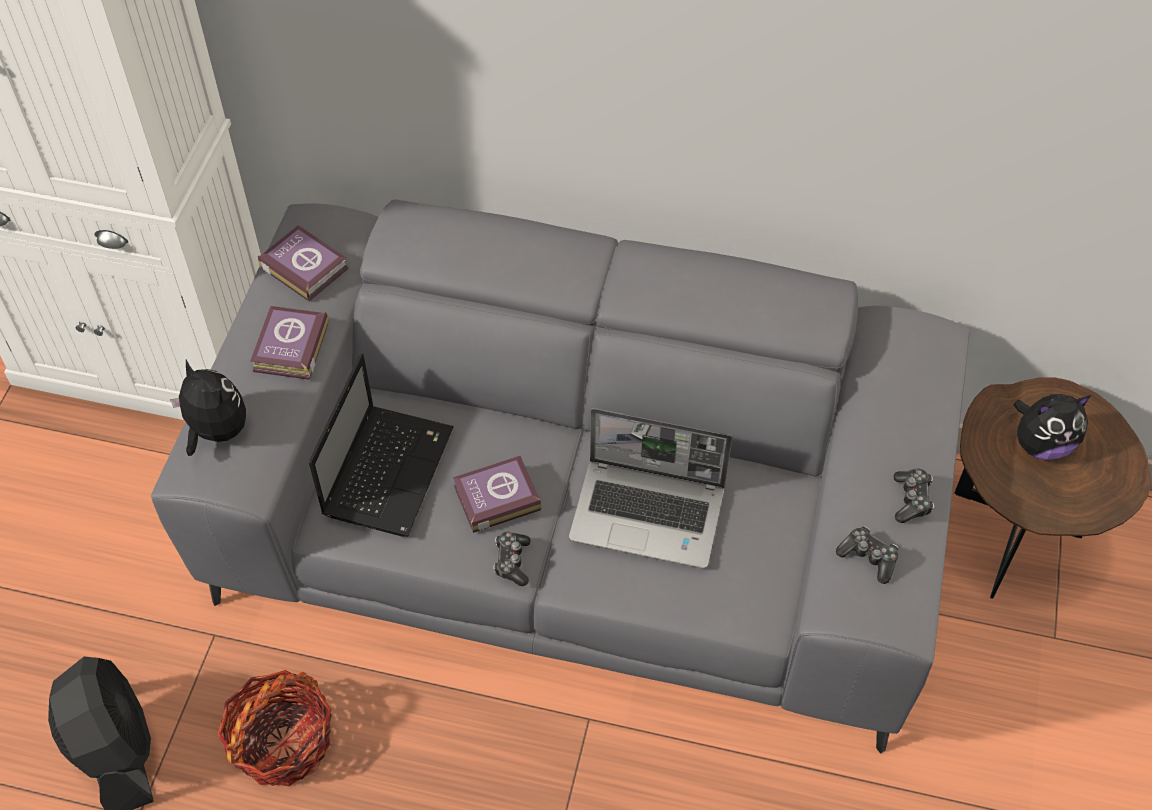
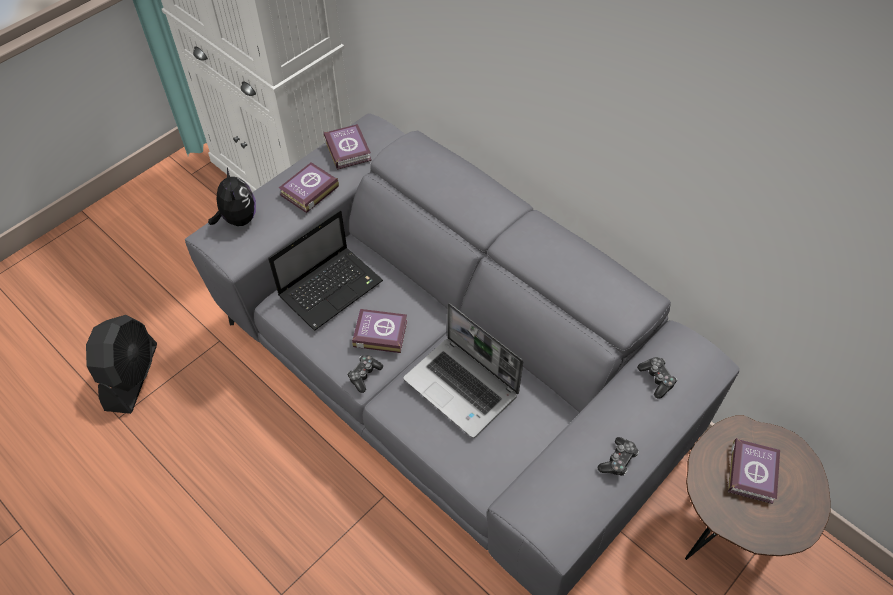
camera: 30 degrees right, 0 degrees up
basket [217,670,332,786] -> none
game controller [836,526,898,584] -> game controller moved to [637,357,677,399]
plush toy [1014,394,1091,460] -> book [728,438,780,504]

